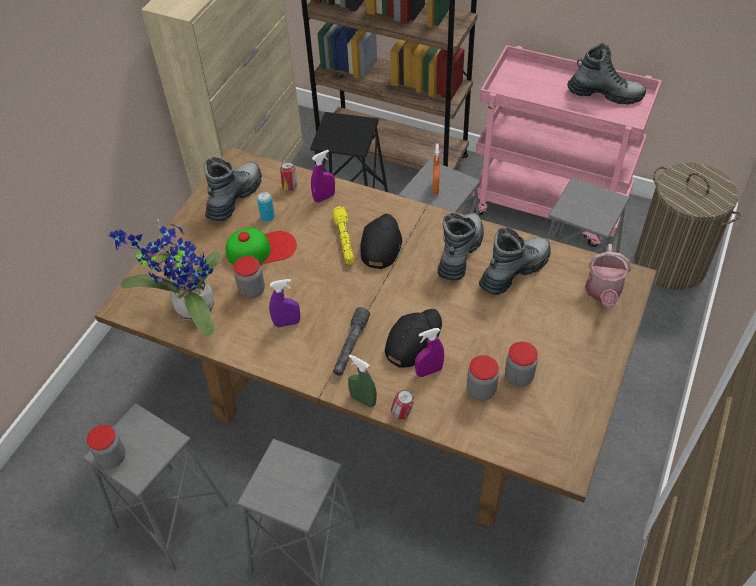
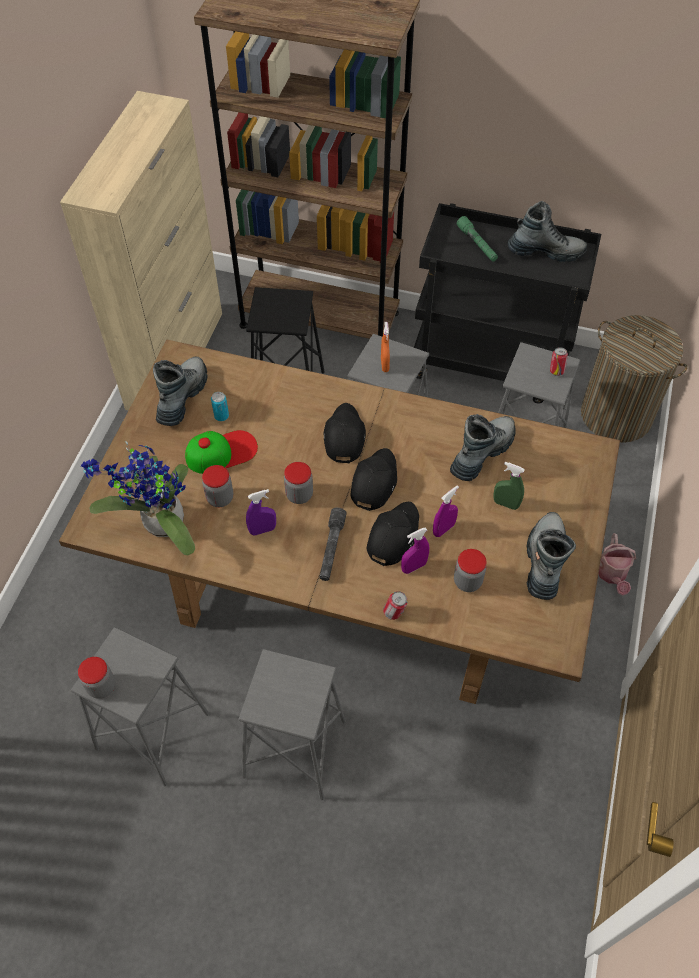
camera: 10 degrees left, 5 degrees up
can [280,162,297,191] -> can moved to [550,347,568,376]
purple spray bottle [311,150,335,203] -> purple spray bottle moved to [433,485,459,537]
yellow flashlight [332,206,354,265] -> none
green spray bottle [348,354,377,407] -> green spray bottle moved to [493,462,525,510]
boot [438,213,484,281] -> boot moved to [526,512,576,600]
pink cart [472,45,662,247] -> black cart [414,203,601,404]
jar [505,342,538,387] -> jar moved to [284,462,313,504]
watering can [585,244,631,307] -> watering can moved to [598,533,636,595]
none -> black cap [351,448,397,511]
none -> green flashlight [457,216,498,262]

